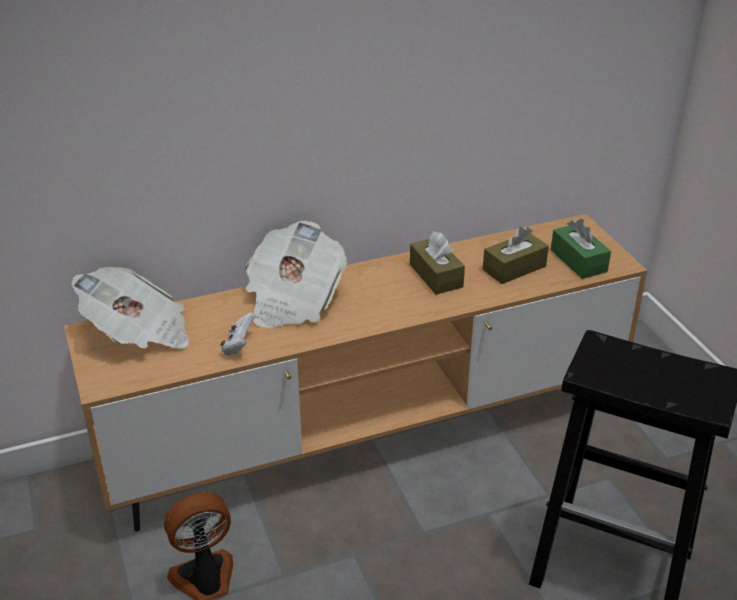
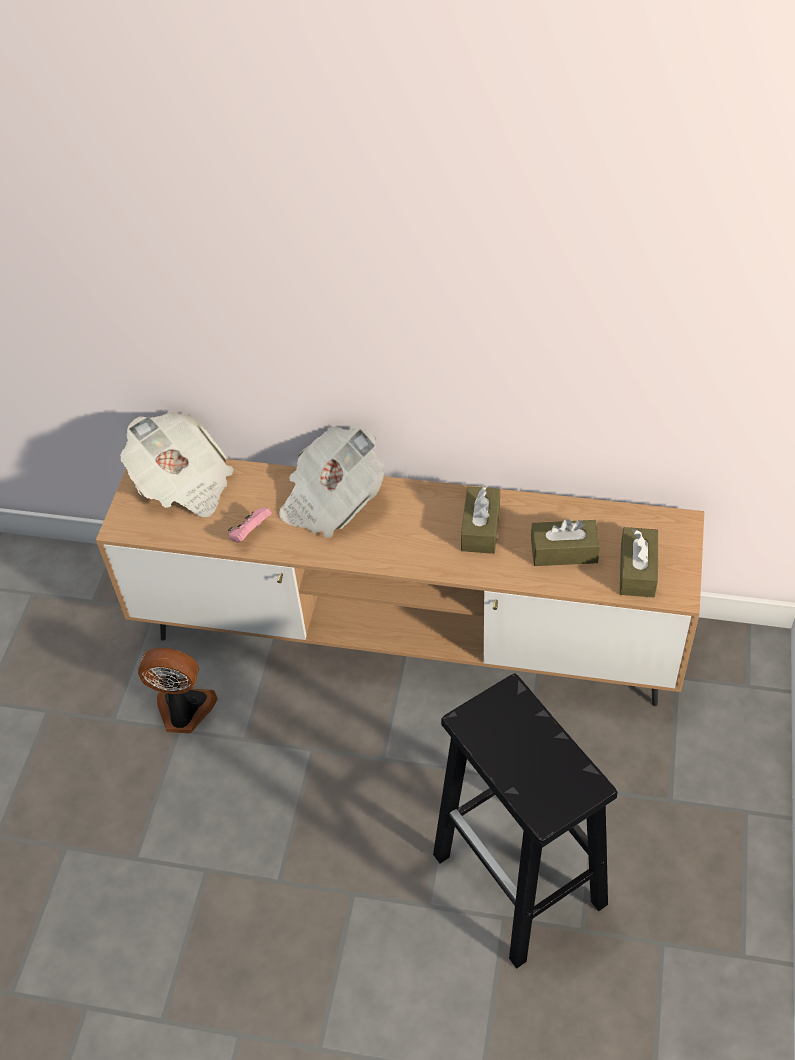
camera: 35 degrees right, 15 degrees up
white game controller [220,312,255,356] -> pink game controller [228,508,272,543]
green tissue box [551,219,611,279] -> brown tissue box [620,527,658,597]

